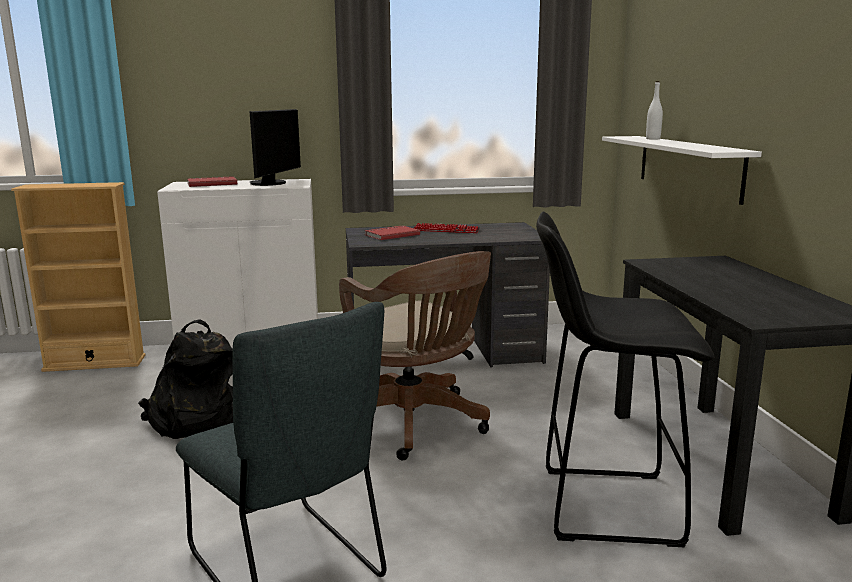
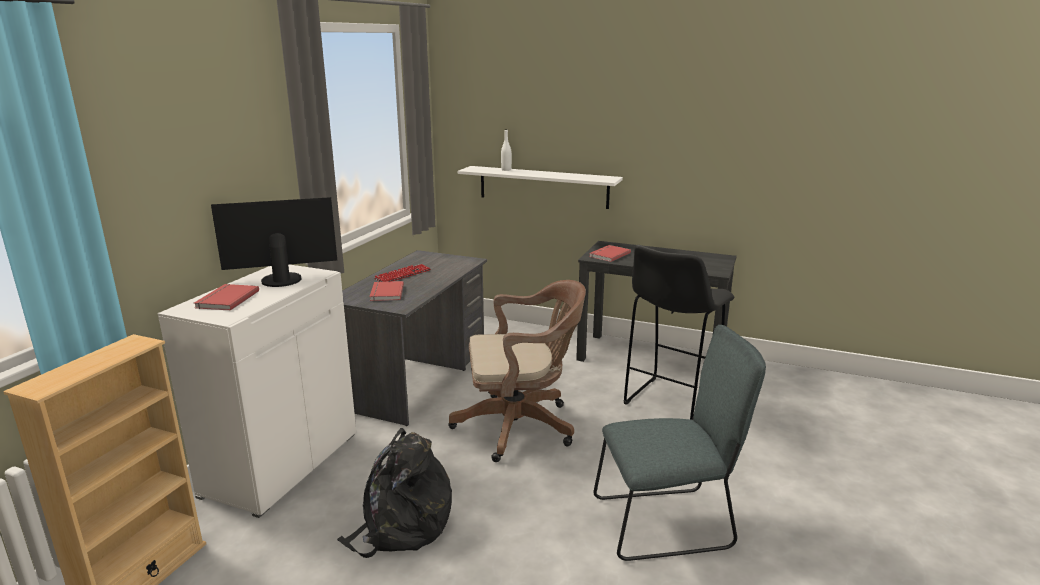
camera: 60 degrees left, 5 degrees up
monitor [249,109,301,186] -> monitor turned 60 degrees counterclockwise [211,197,337,287]
none -> red book [589,245,631,262]

